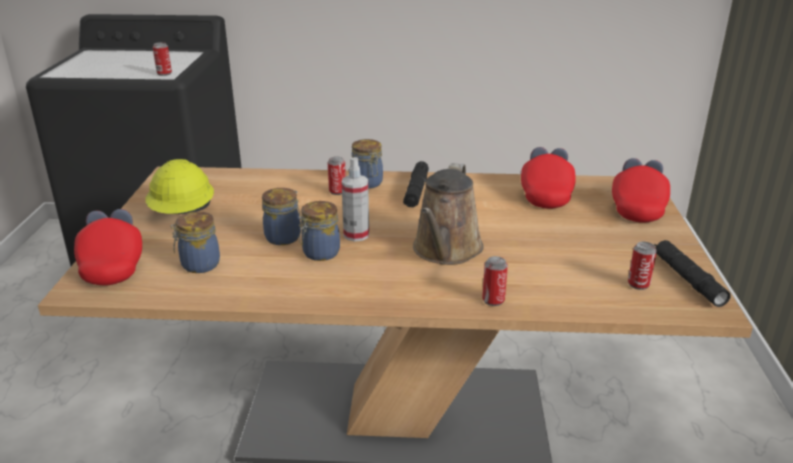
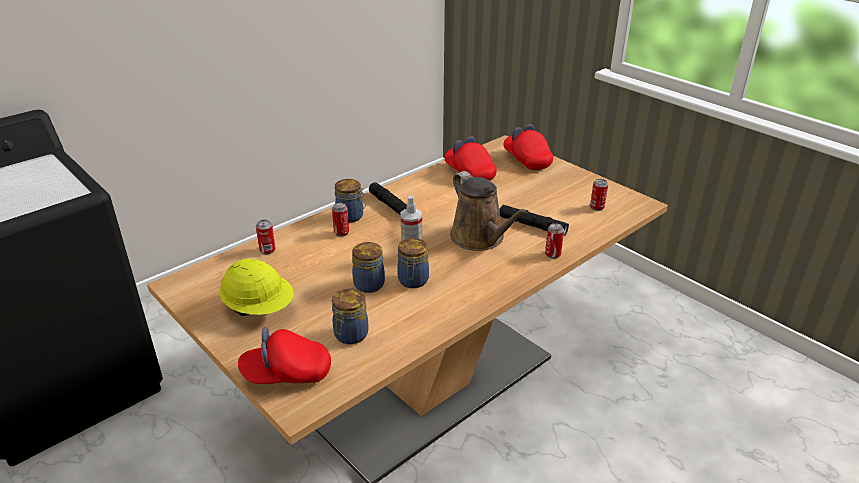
camera: 45 degrees left, 5 degrees up
red cap [74,209,142,285] -> red cap turned 45 degrees counterclockwise [238,327,331,384]
can [153,42,172,76] -> can moved to [256,220,276,255]
black flashlight [654,240,731,307] -> black flashlight moved to [499,205,569,236]

